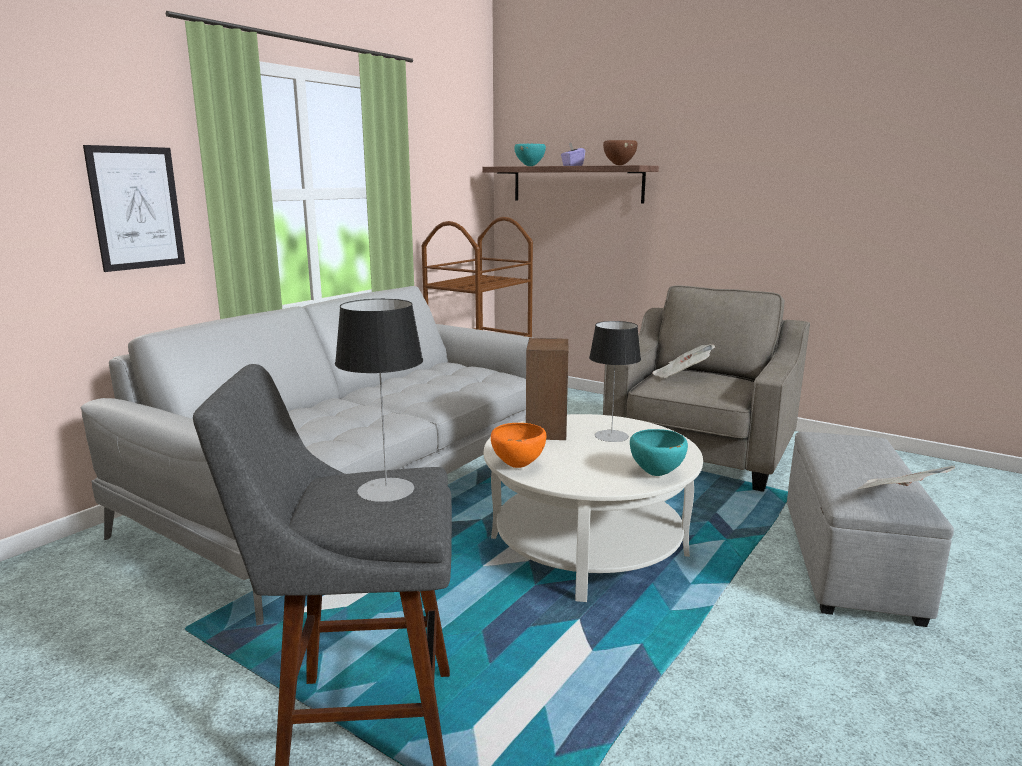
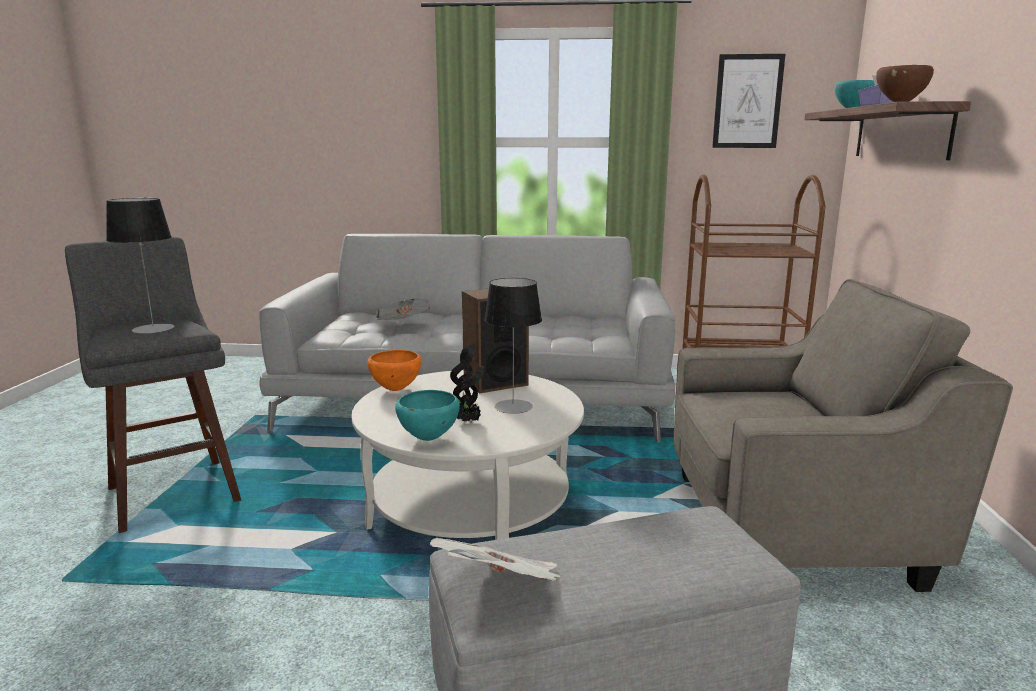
camera: 60 degrees right, 0 degrees up
picture [83,145,185,272] -> picture moved to [712,54,785,148]
newspaper [653,344,715,378] -> newspaper moved to [376,298,430,320]
none -> potted plant [450,344,485,423]

